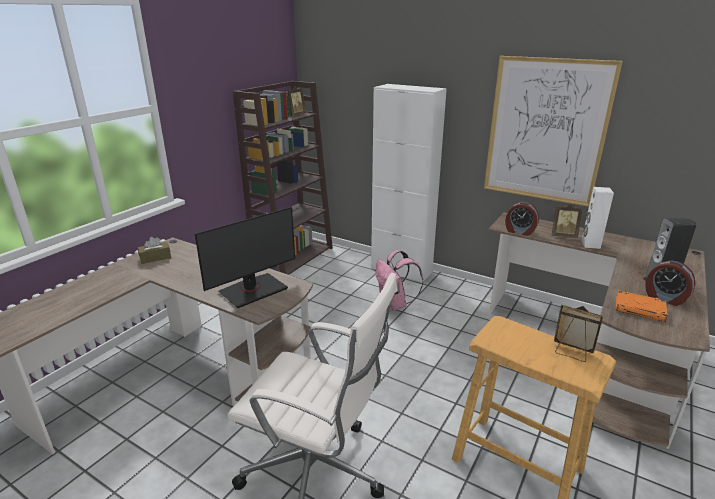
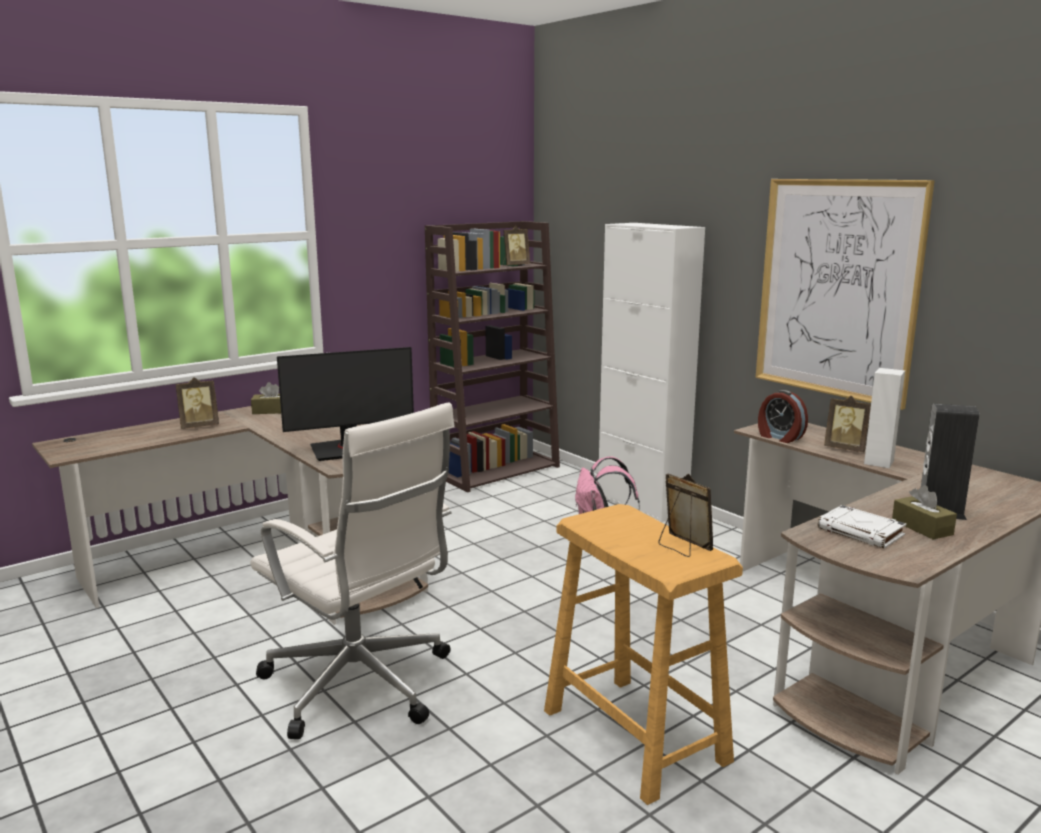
camera: 20 degrees right, 10 degrees down
orange book [616,290,668,322] -> white book [818,505,906,548]
alarm clock [645,260,695,306] -> brown tissue box [892,486,957,540]
none -> picture frame [175,377,219,429]

